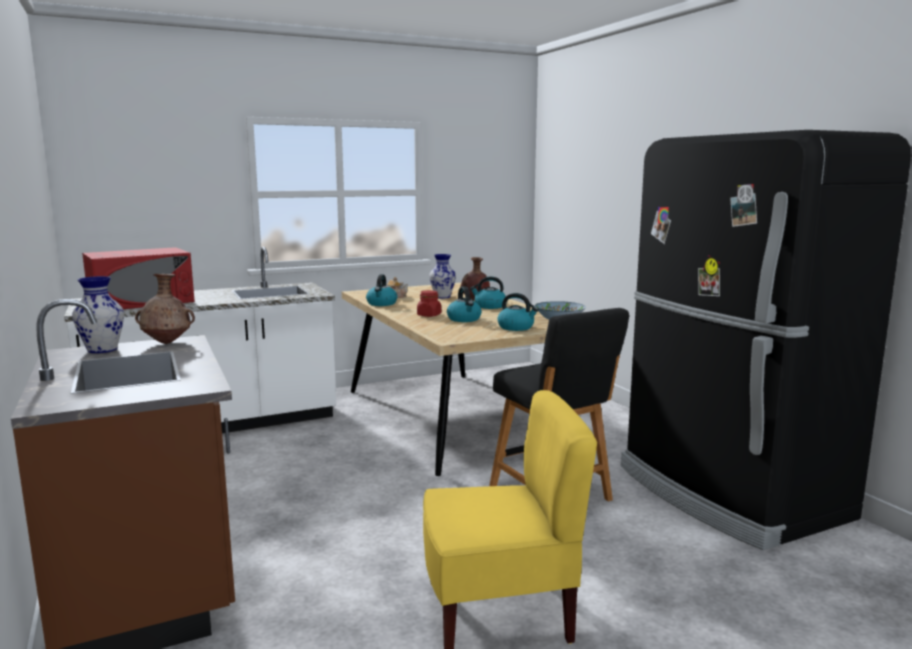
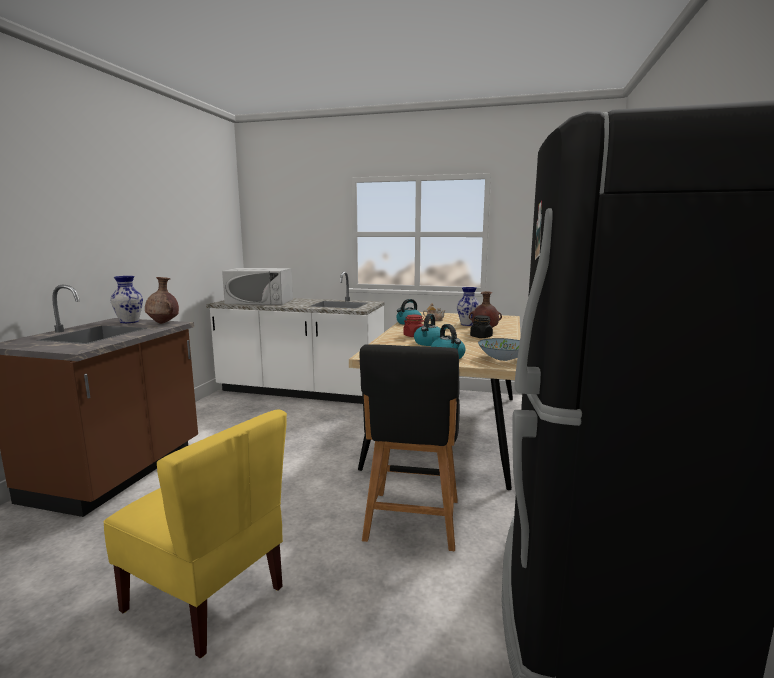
camera: 40 degrees right, 0 degrees up
red microwave [82,247,195,309] -> white microwave [222,268,293,305]
kettle [470,276,506,309] -> black jar [470,315,493,338]

